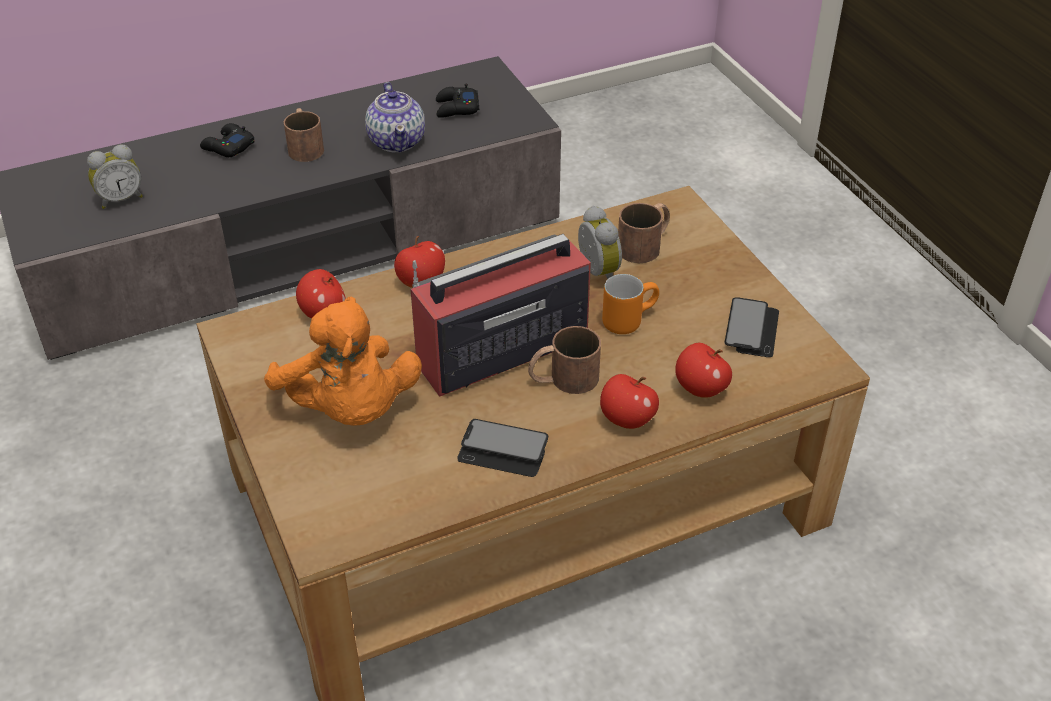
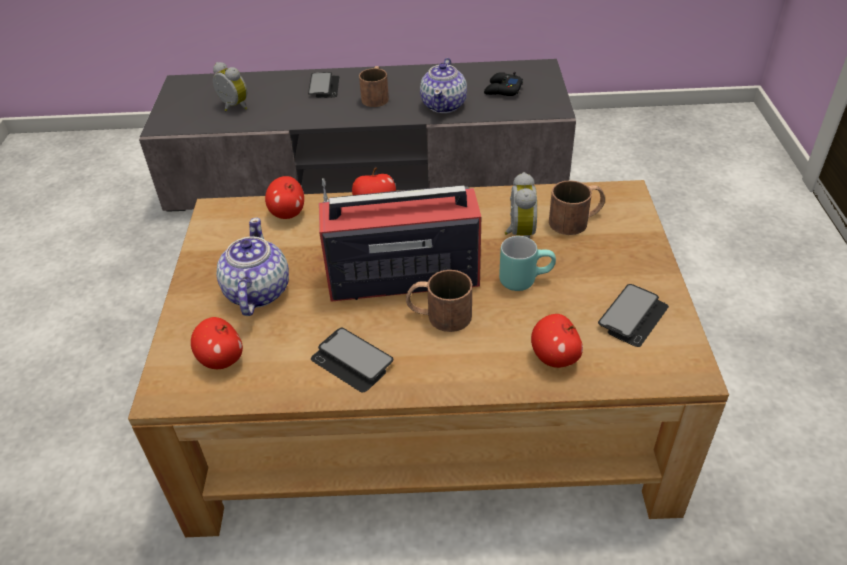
camera: 25 degrees right, 0 degrees up
alarm clock [87,144,143,209] -> alarm clock turned 135 degrees counterclockwise [213,62,247,111]
black game controller [200,123,255,157] -> phone [308,72,339,98]
orange plush toy [264,297,422,426] -> teapot [217,218,289,316]
apple [600,374,659,429] -> apple moved to [191,317,243,369]
orange mug [602,274,659,334] -> turquoise mug [499,236,556,291]

